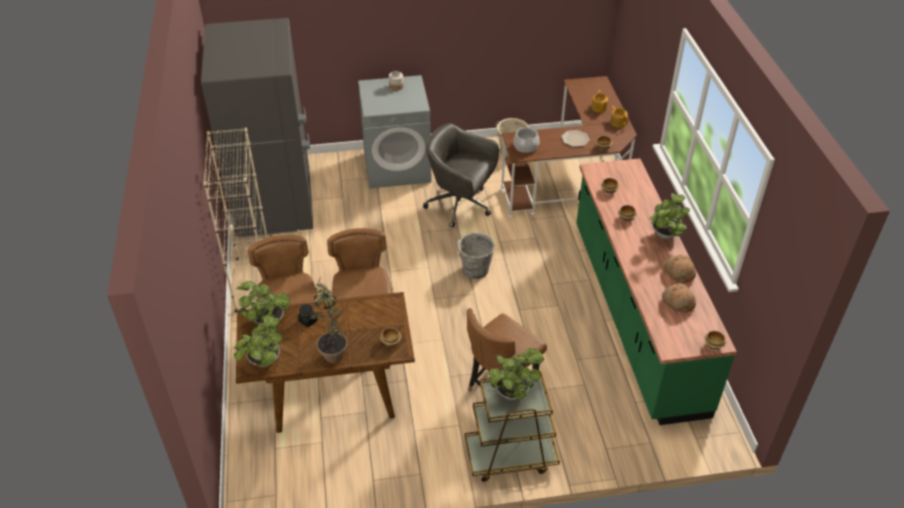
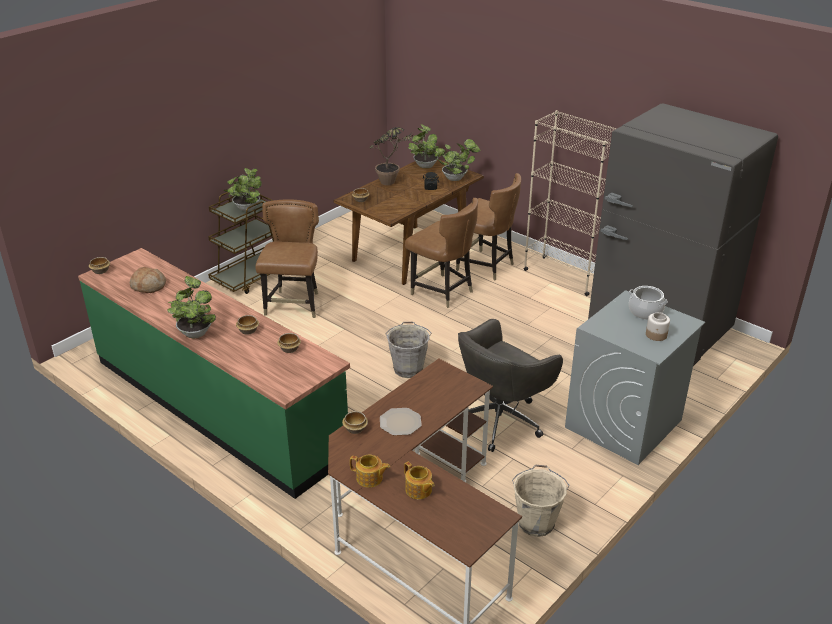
camera: 140 degrees right, 10 degrees down
grey office chair [423,123,499,227] -> grey office chair turned 150 degrees clockwise [458,319,563,452]
cooking pot [513,127,539,153] -> cooking pot moved to [629,286,668,320]
bread [664,255,696,283] -> none

